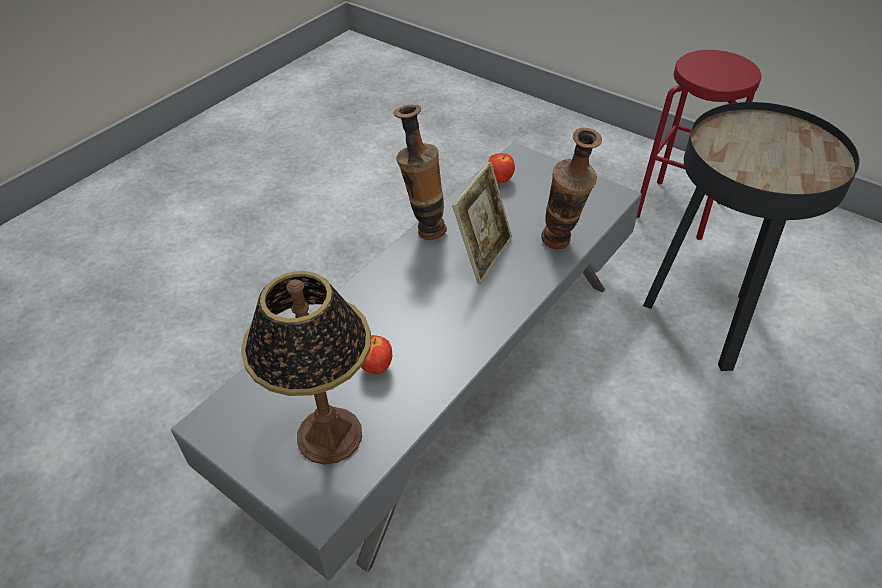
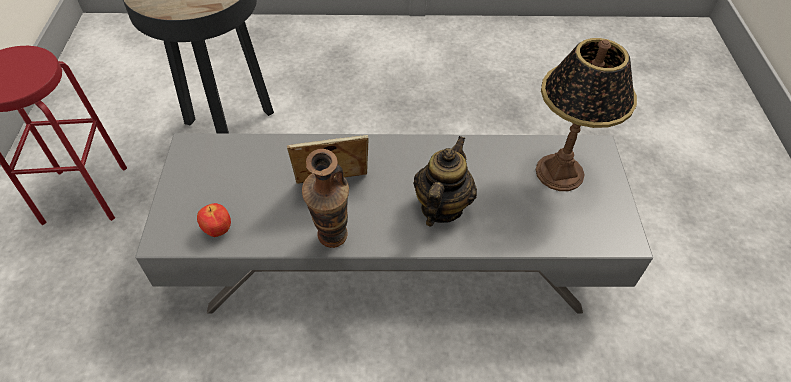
camera: 130 degrees left, 5 degrees up
apple [361,335,392,374] -> none
vase [541,128,602,250] -> none
none -> teapot [413,136,477,226]

